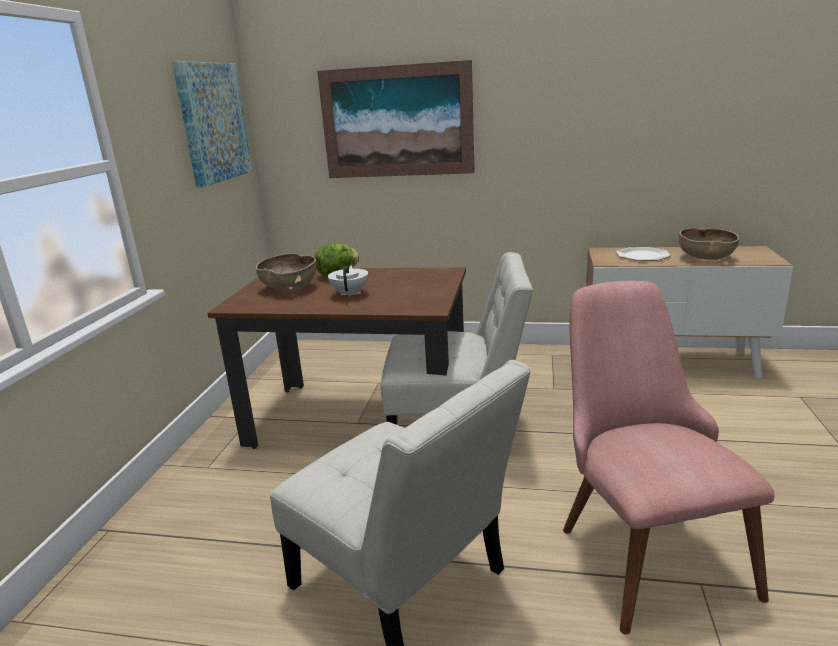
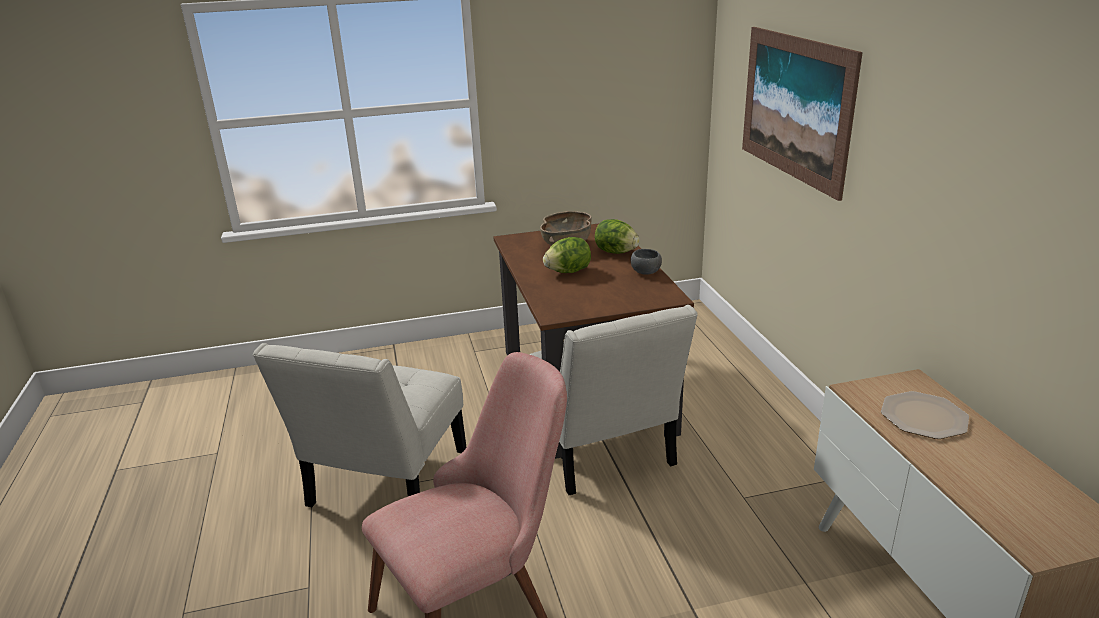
camera: 65 degrees right, 5 degrees up
picture [172,61,253,188] -> none
white teapot [328,266,368,298] -> lettuce [543,237,591,273]
brown bowl [679,228,739,260] -> none
none -> grey bowl [631,249,662,275]

